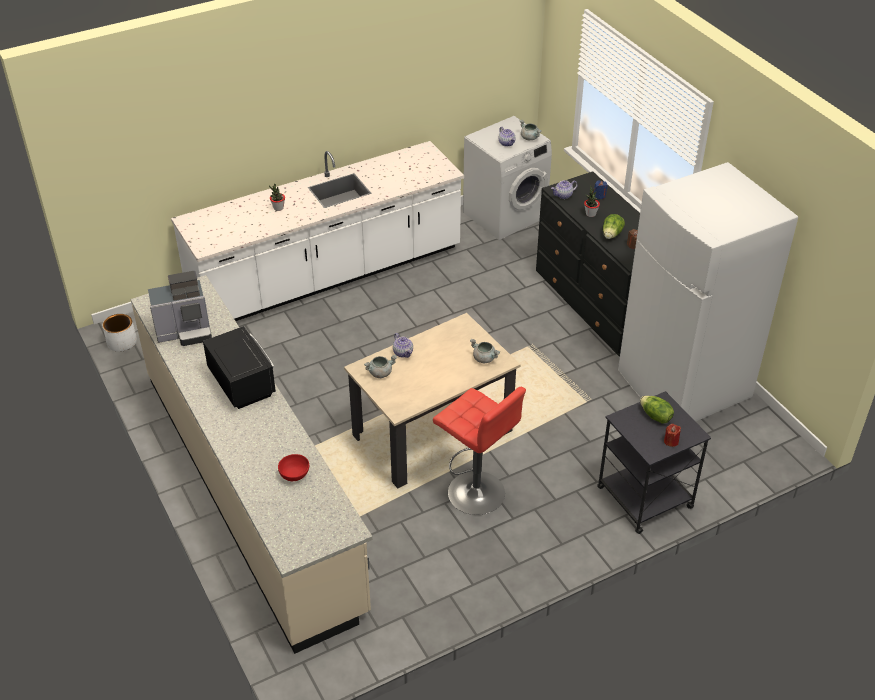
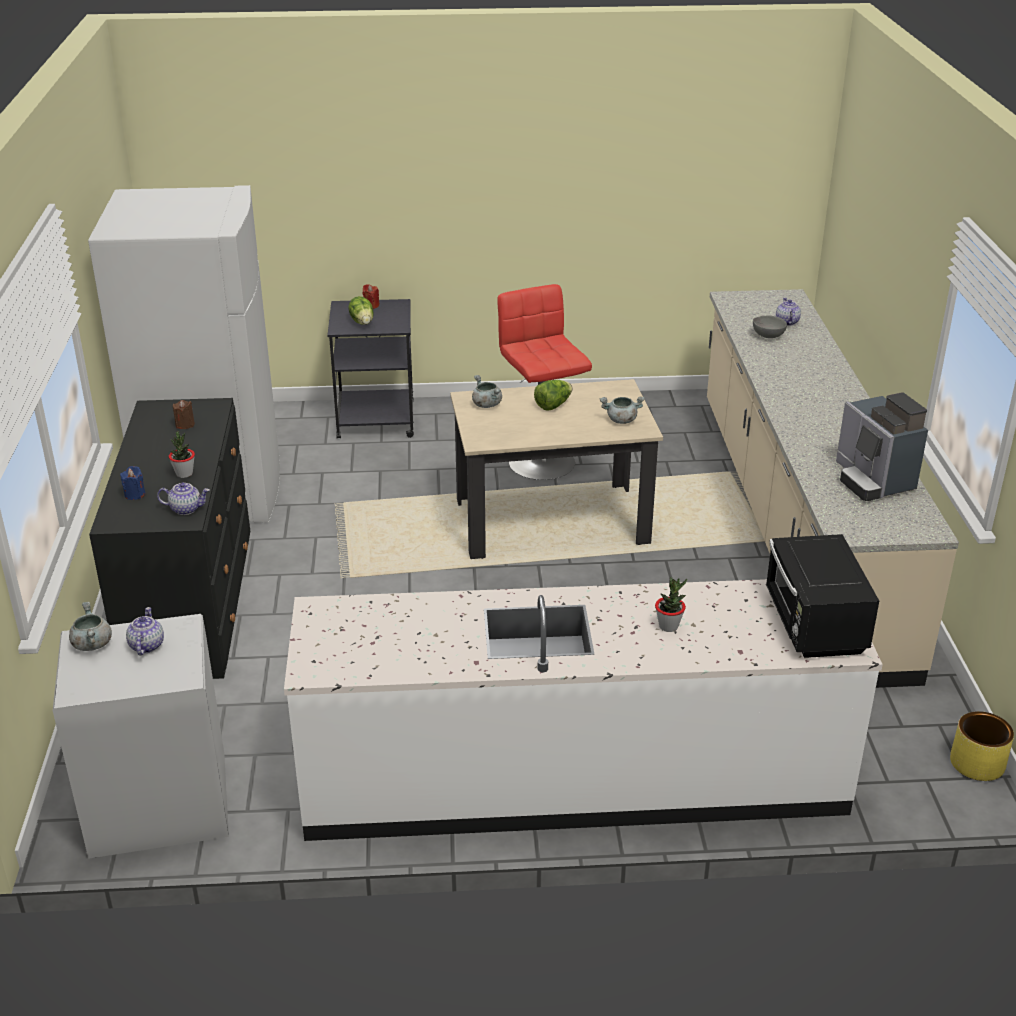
camera: 155 degrees left, 10 degrees down
white planter [102,314,137,352] -> yellow planter [950,711,1014,781]
coffee machine [148,271,212,346] -> coffee machine turned 120 degrees counterclockwise [836,393,928,501]
black microwave [203,326,276,409] -> black microwave moved to [766,534,879,658]
red bowl [278,454,309,481] -> grey bowl [753,316,787,338]
teapot [393,333,413,358] -> teapot moved to [776,298,801,326]
lettuce [603,214,625,239] -> lettuce moved to [534,380,573,411]

